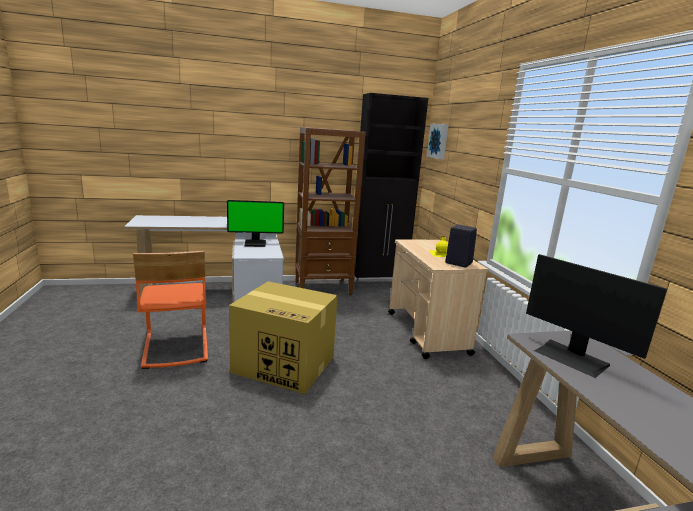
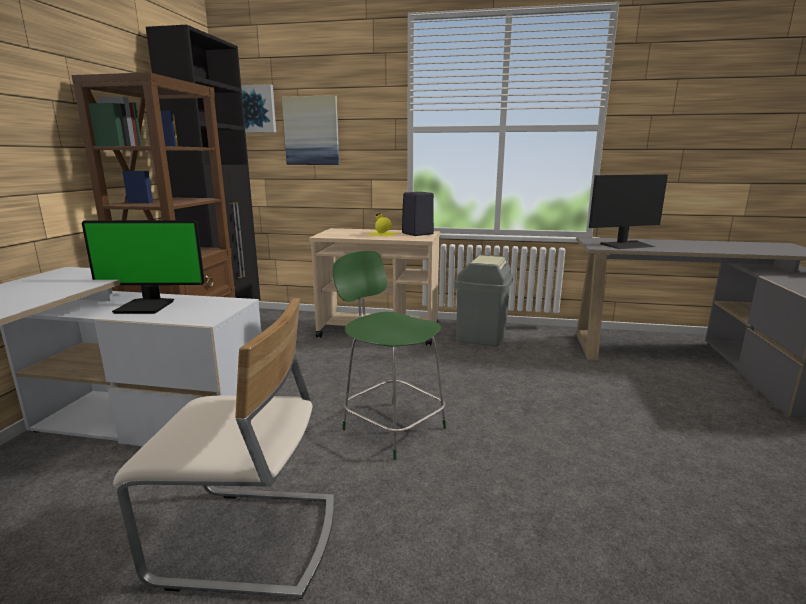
camera: 65 degrees left, 0 degrees up
orange chair [133,251,208,369] -> beige chair [113,298,334,599]
monitor [227,200,284,247] -> monitor turned 75 degrees clockwise [82,220,205,314]
cardboard box [229,281,338,394] -> green chair [332,250,446,460]
none -> picture [282,95,339,165]
none -> grey trash can [454,255,513,346]

